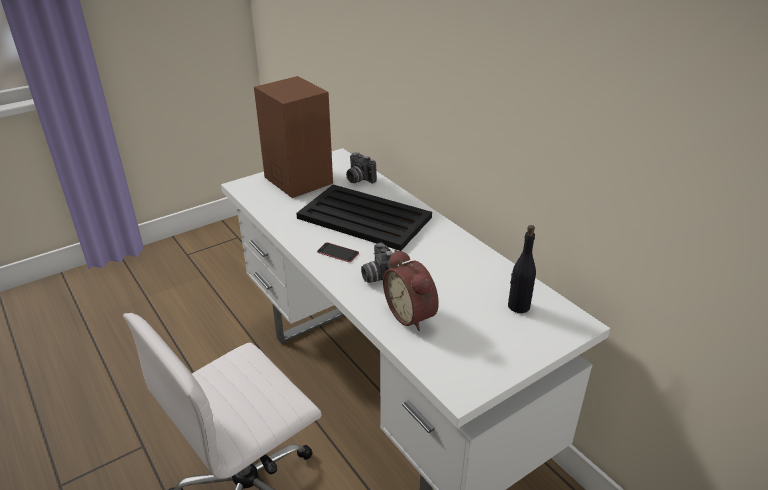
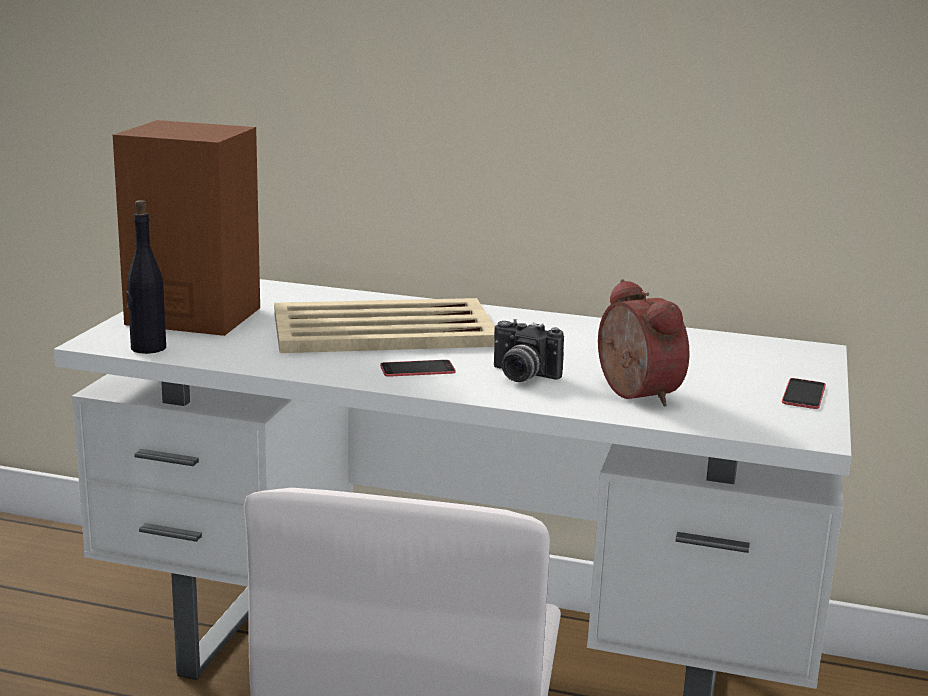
camera: 40 degrees left, 15 degrees down
black tray [296,185,432,251] -> beige tray [274,298,495,353]
camera [346,153,377,183] -> none
alarm clock [383,249,439,331] -> alarm clock turned 135 degrees counterclockwise [598,279,689,406]
black bottle [508,225,536,313] -> black bottle moved to [126,200,166,354]
none -> phone [782,378,826,409]

